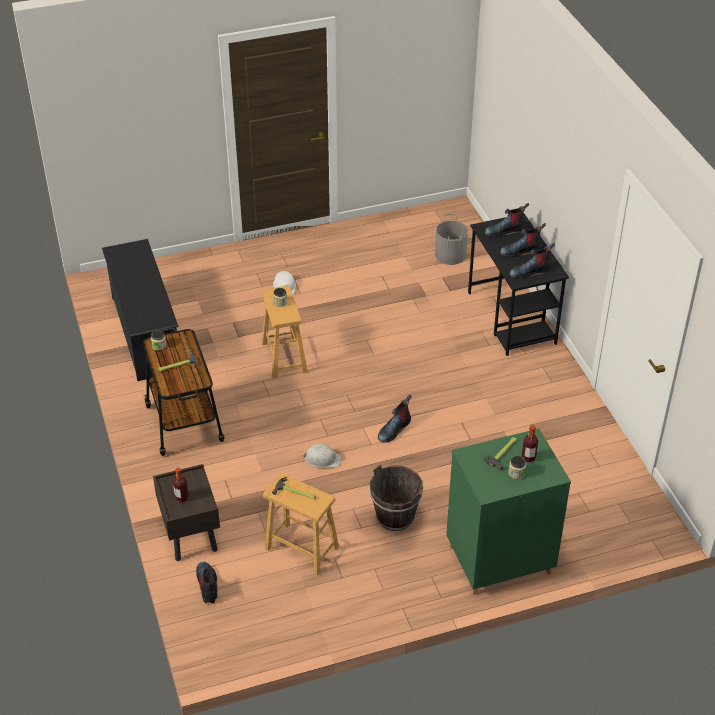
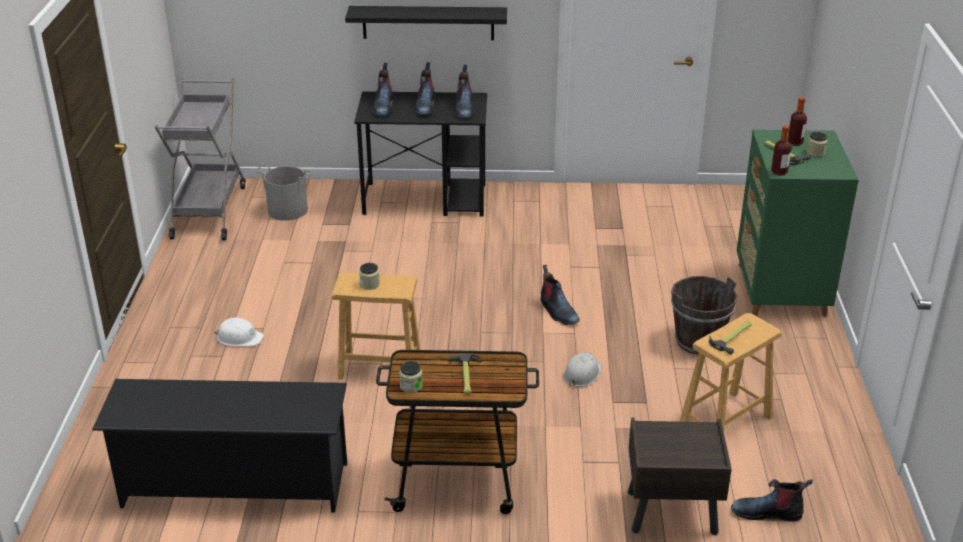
camera: 70 degrees left, 10 degrees down
bottle [173,468,189,502] -> bottle moved to [771,125,792,176]
none -> grey cart [155,77,246,240]
none -> black shelf [345,6,507,40]

